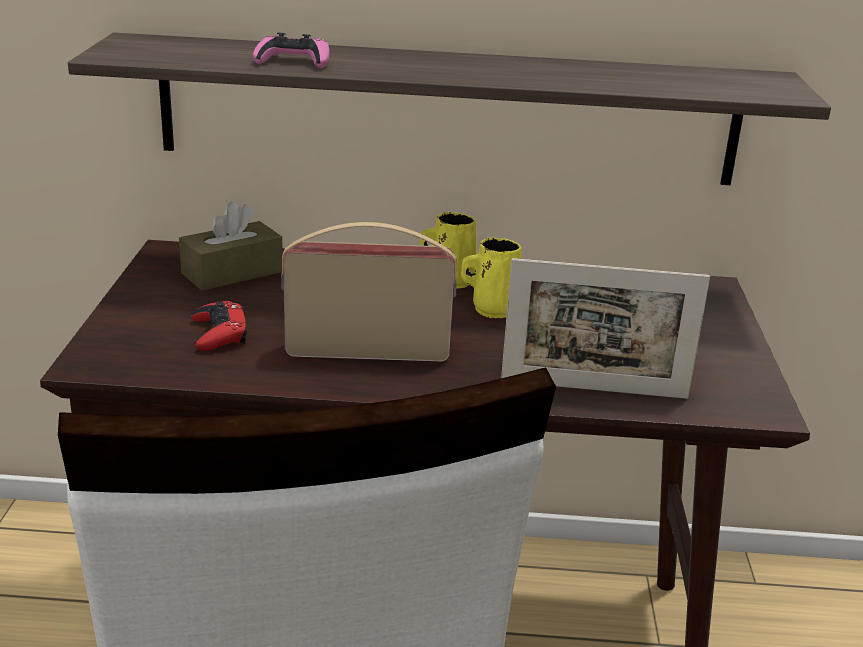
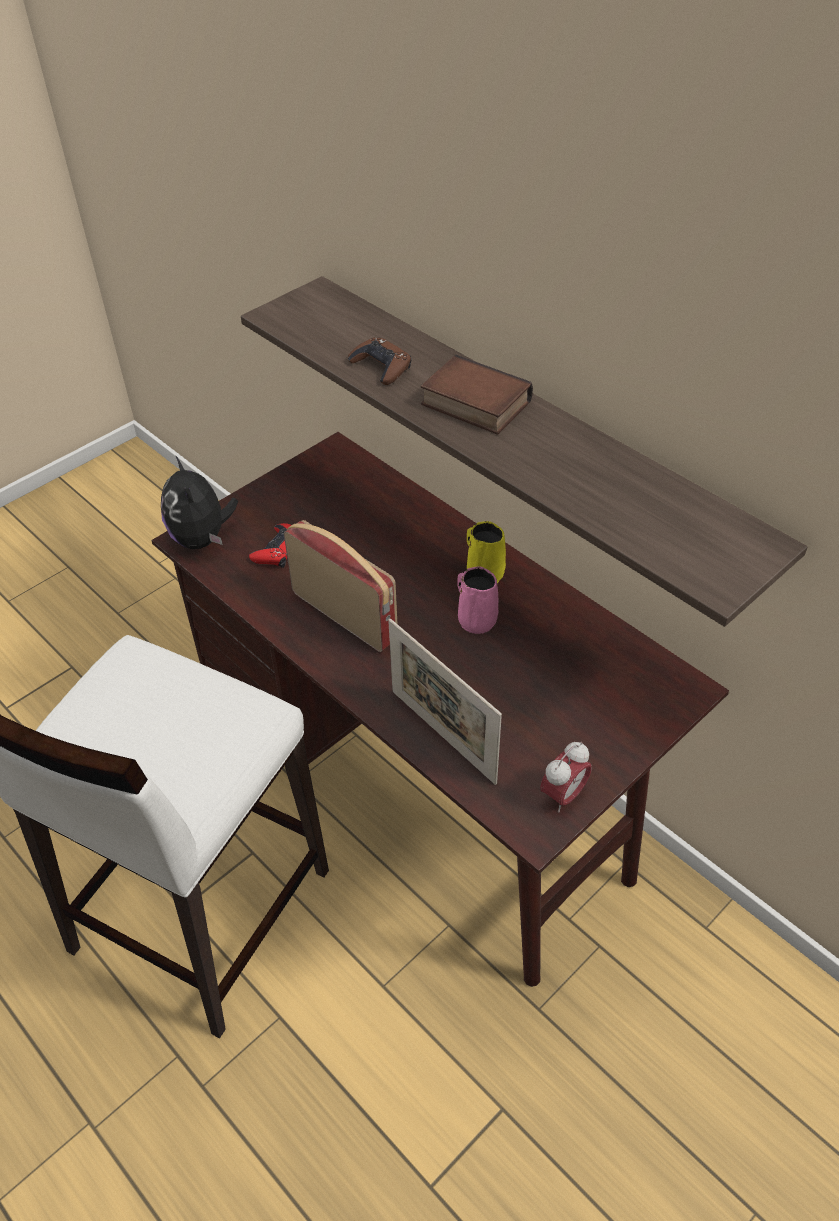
camera: 45 degrees right, 20 degrees up
brown tissue box [179,202,283,291] -> none
pink game controller [253,33,330,68] -> brown game controller [348,337,411,385]
yellow mug [461,238,522,318] -> pink mug [457,566,498,634]
none -> plush toy [161,455,238,549]
none -> book [421,355,533,434]
none -> alarm clock [540,742,592,812]

